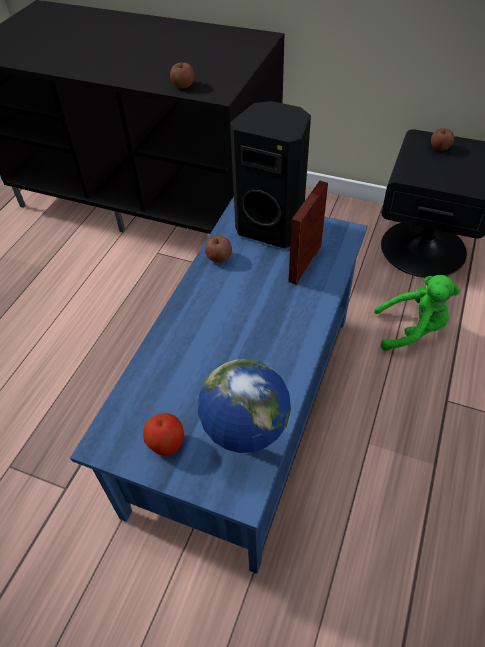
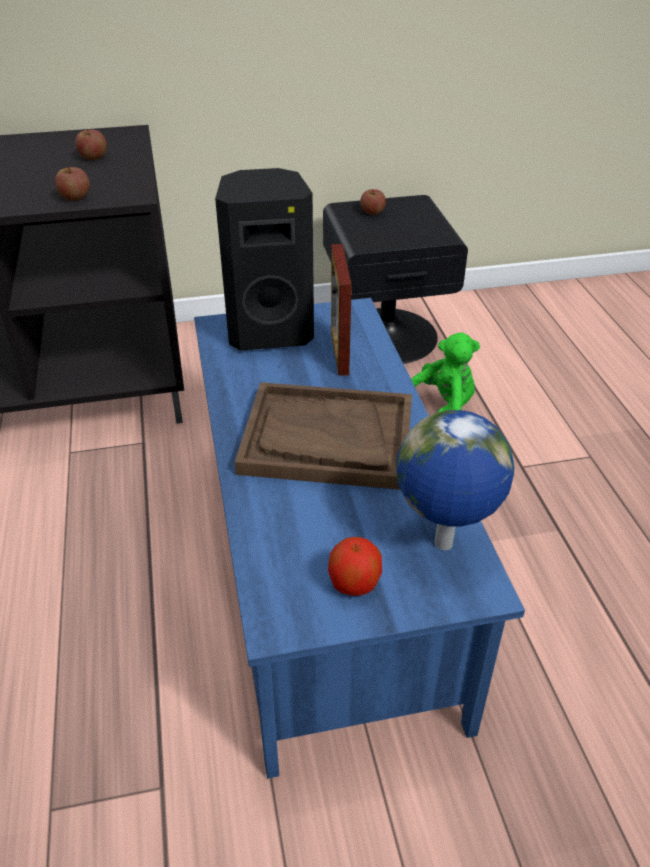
camera: 35 degrees left, 10 degrees down
apple [205,235,232,263] -> apple moved to [75,129,107,160]
none -> brown tray [235,382,412,490]

